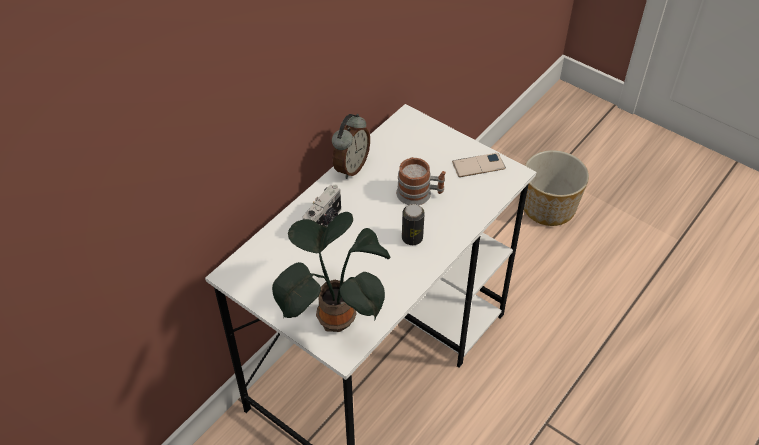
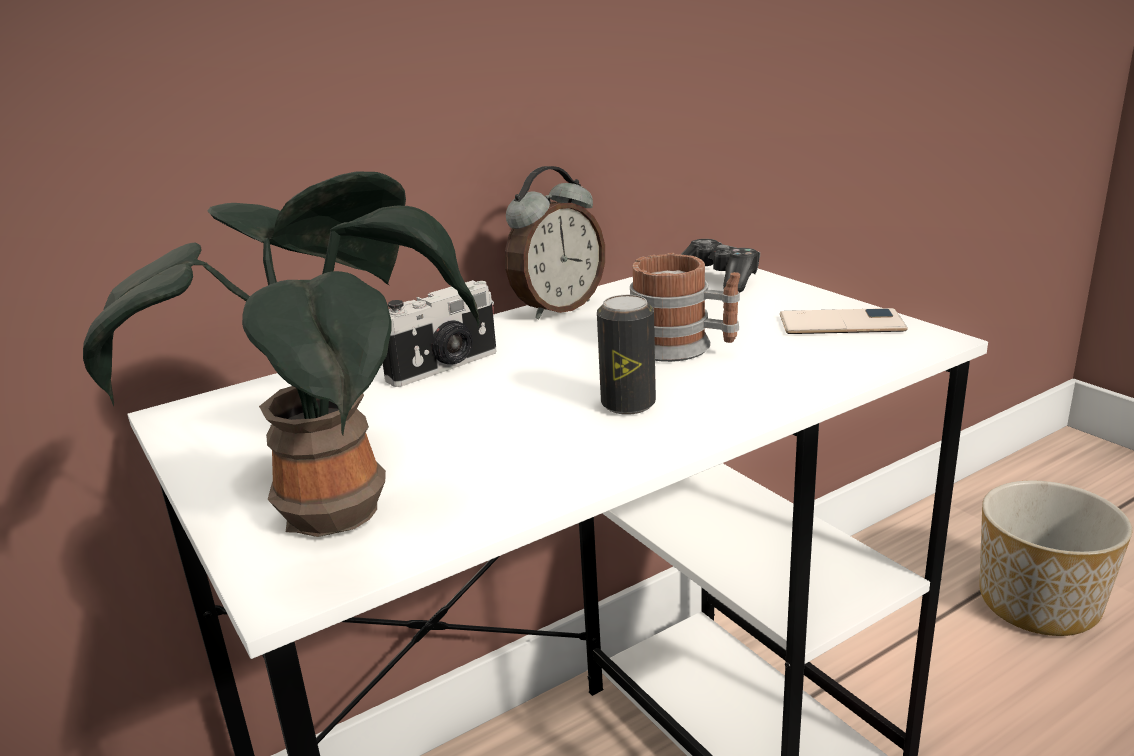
camera: 20 degrees right, 25 degrees down
none -> game controller [681,239,760,293]

